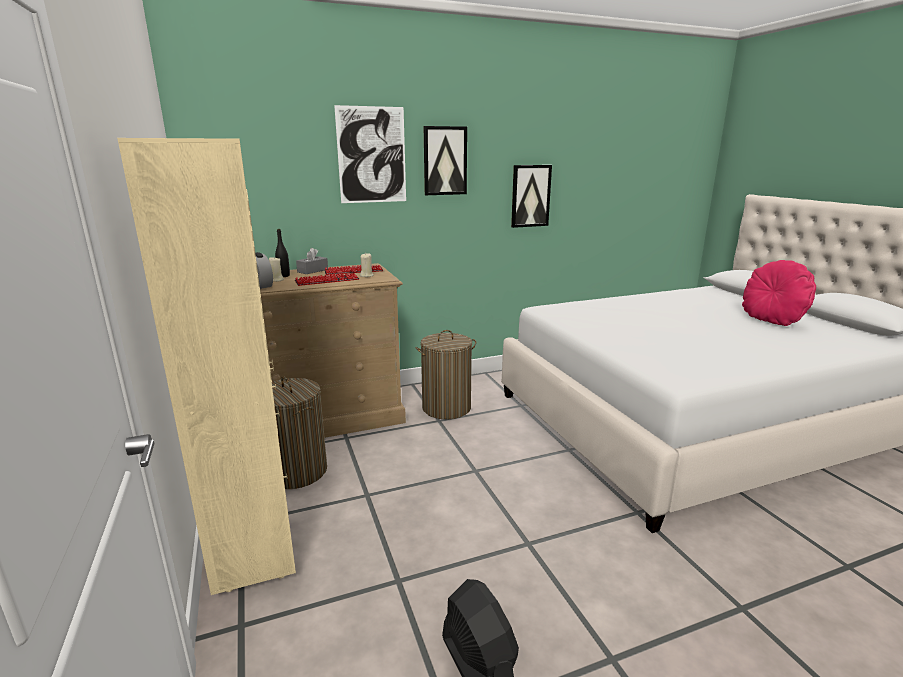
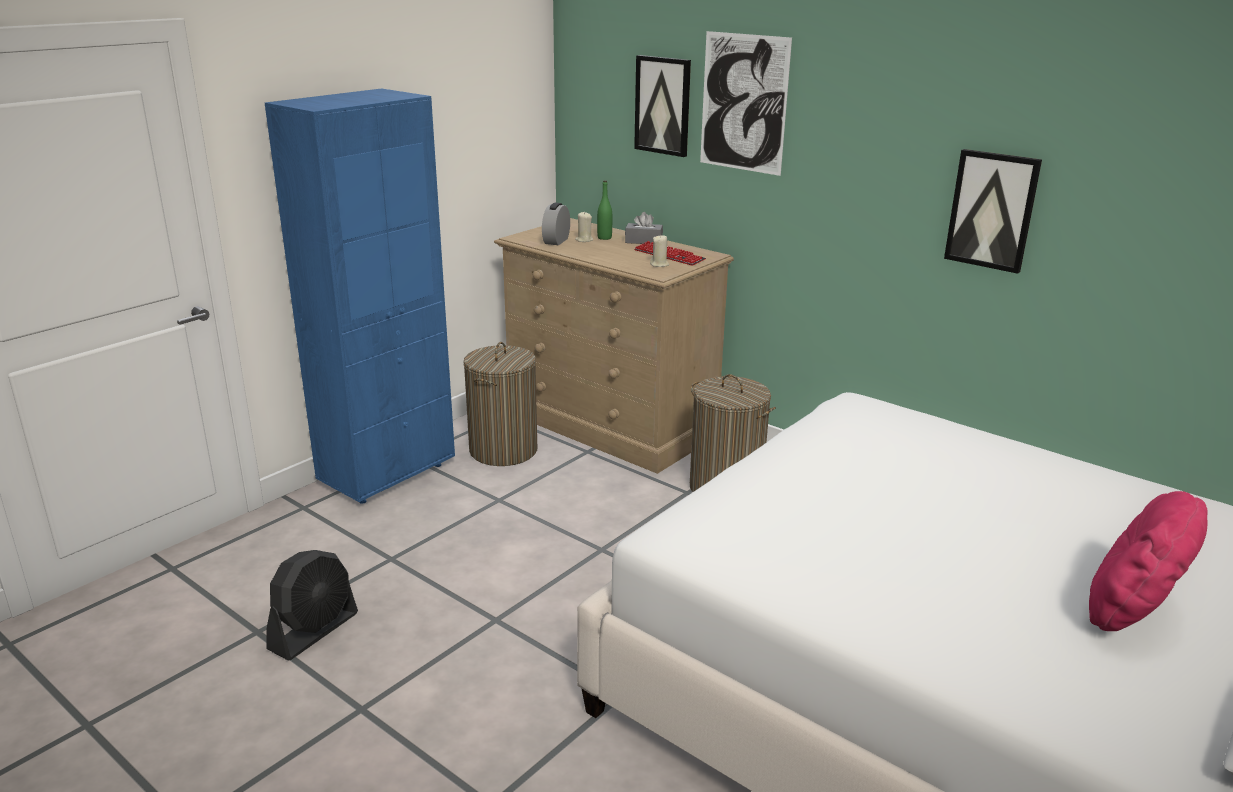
camera: 60 degrees right, 5 degrees up
beige cabinet [117,138,296,595] -> blue cabinet [265,88,455,504]
black bottle [275,229,290,277] -> green bottle [597,180,612,240]
keyboard [295,273,359,286] -> none
picture [424,126,467,195] -> picture moved to [634,55,691,157]

